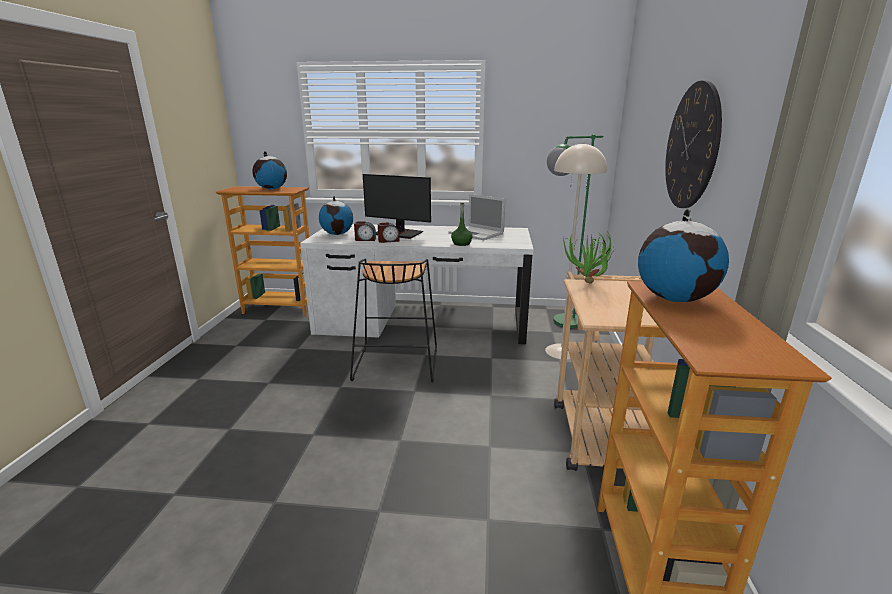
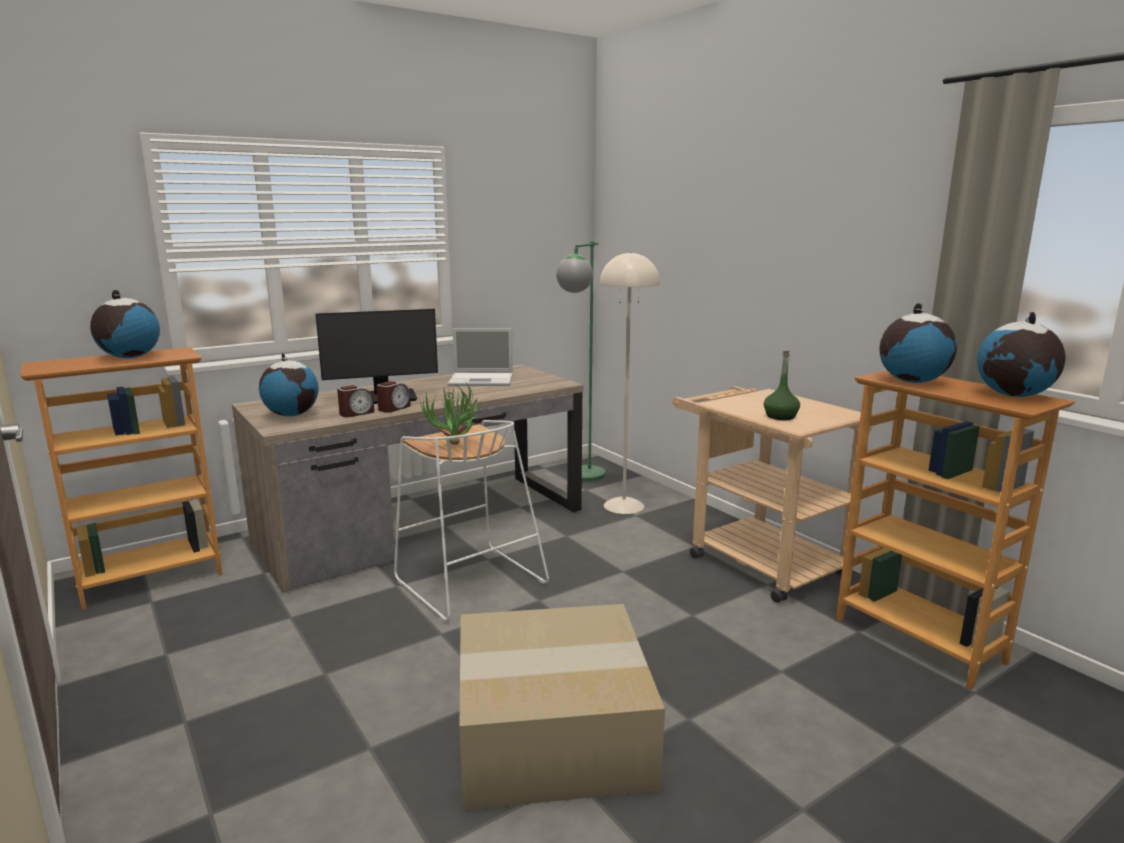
camera: 40 degrees left, 5 degrees down
white desk [300,224,534,344] -> brown desk [232,365,584,593]
black stool [350,259,437,383] -> white stool [394,420,549,622]
green bottle [451,203,473,246] -> green bottle moved to [764,351,800,420]
potted plant [563,231,613,284] -> potted plant moved to [419,381,483,445]
wall clock [665,80,722,208] -> none
none -> cardboard box [460,604,665,810]
none -> globe [977,312,1066,397]

